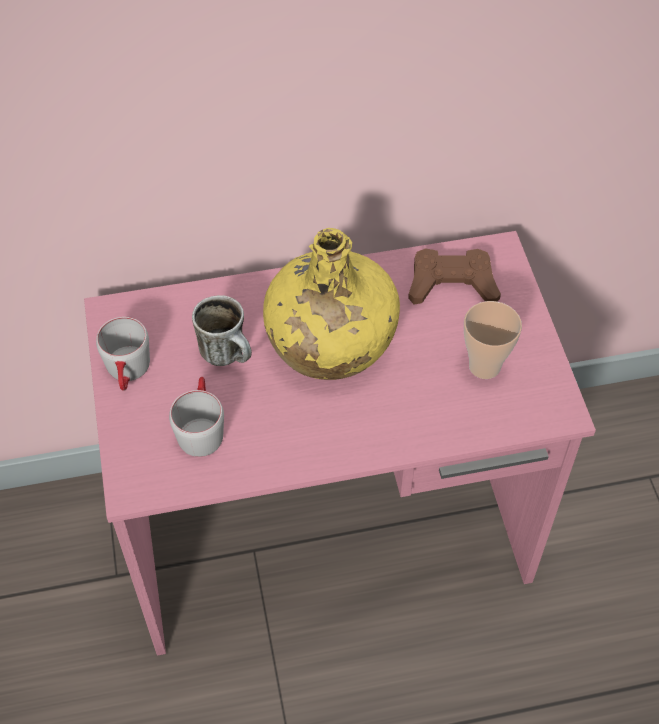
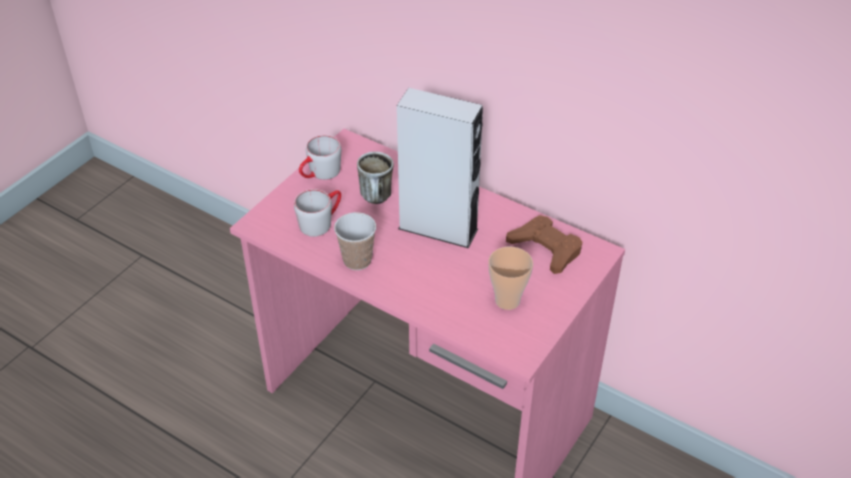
camera: 45 degrees right, 10 degrees down
yellow bottle [263,228,400,380] -> grey speaker [397,88,483,248]
none -> cup [334,212,376,270]

